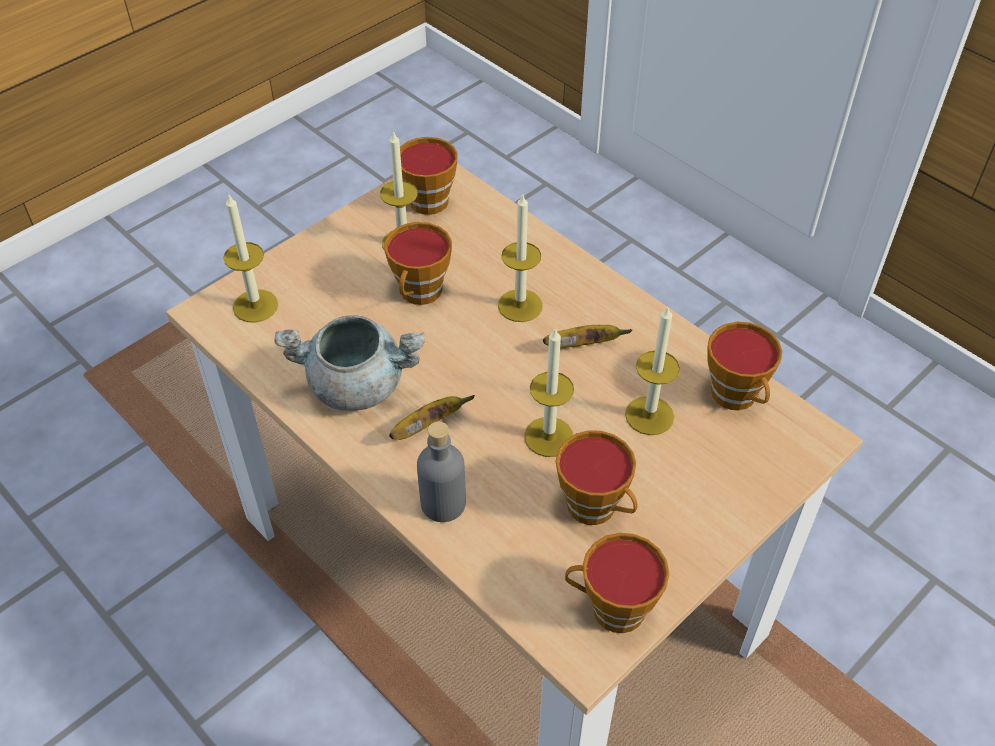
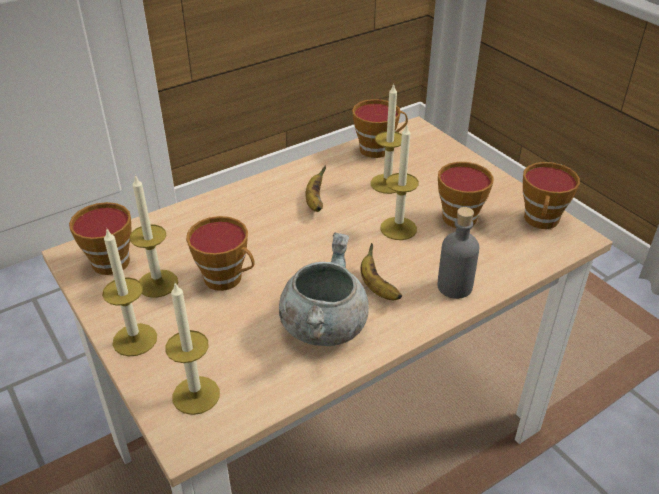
camera: 80 degrees left, 10 degrees down
candle [498,195,543,322] -> candle moved to [102,229,157,357]

